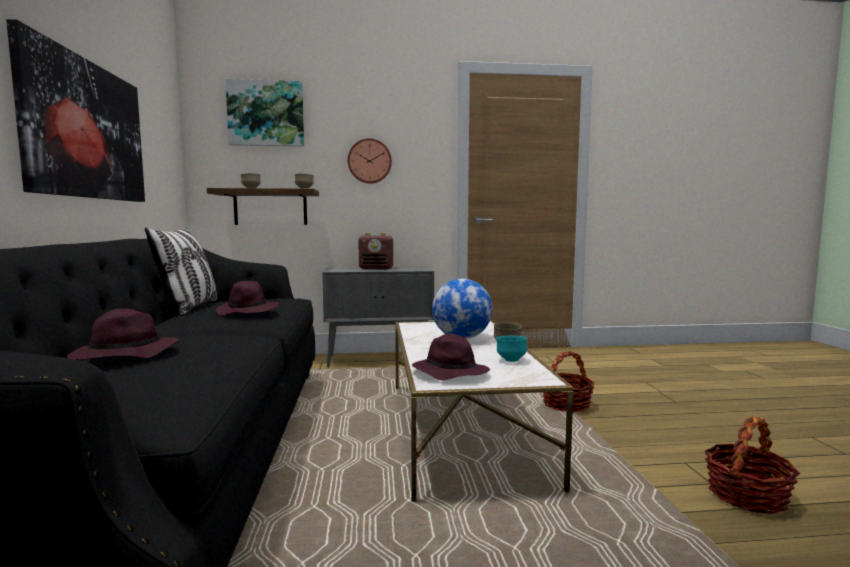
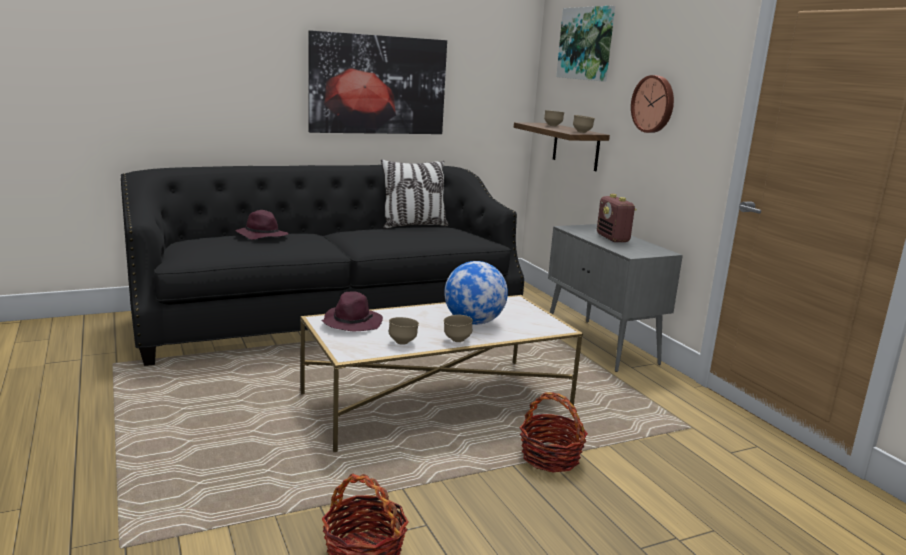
camera: 70 degrees right, 10 degrees up
purple hat [216,281,279,316] -> none
turquoise bowl [496,336,527,362] -> brown bowl [389,317,419,345]

